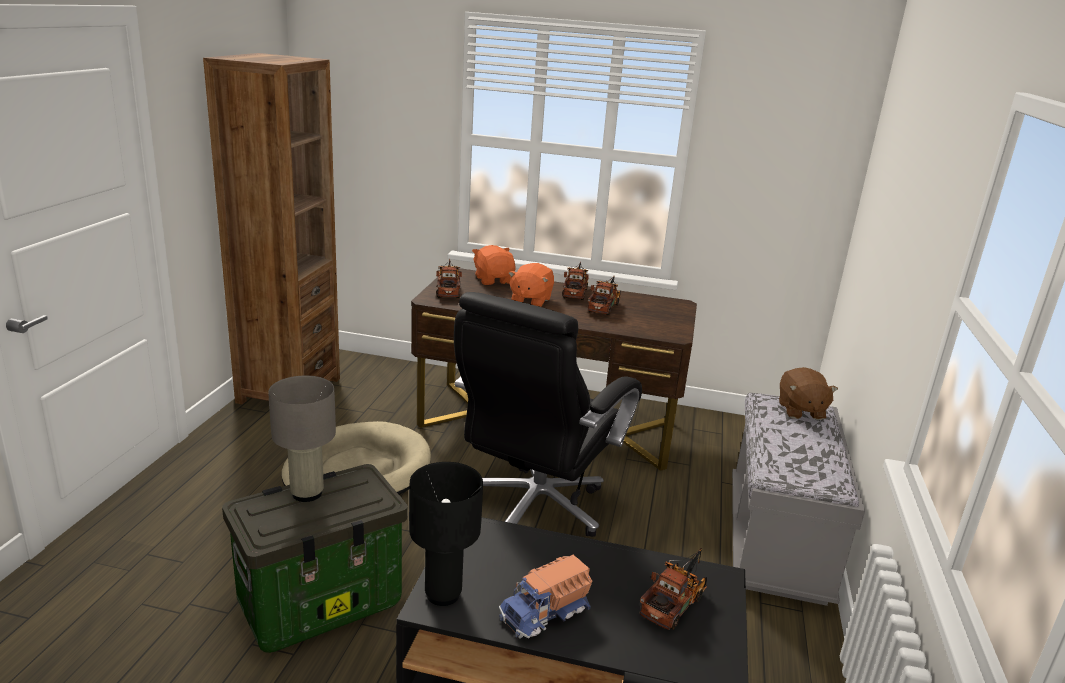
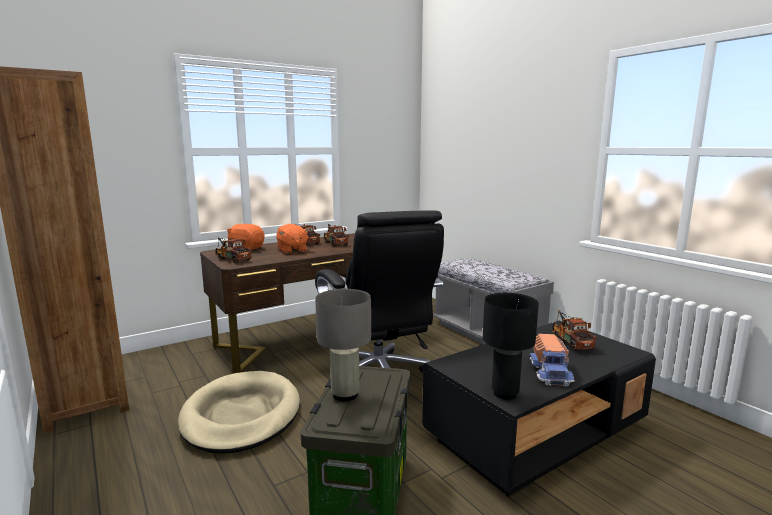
camera: 45 degrees left, 10 degrees down
brown plush toy [779,367,838,420] -> none

